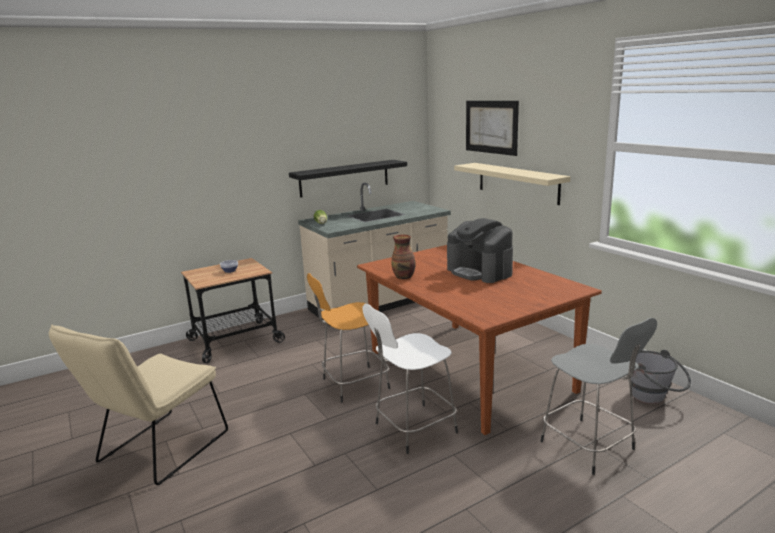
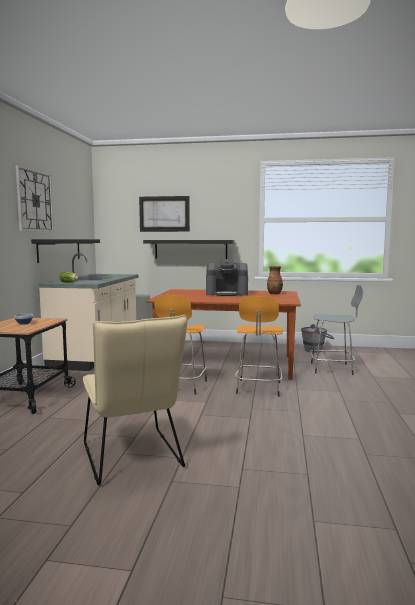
camera: 50 degrees left, 10 degrees down
white stool [362,304,458,454] -> orange stool [235,296,283,397]
vase [391,234,416,280] -> vase moved to [267,266,283,295]
beige shelf [454,163,570,205] -> black shelf [143,240,234,259]
none -> wall clock [15,165,54,232]

